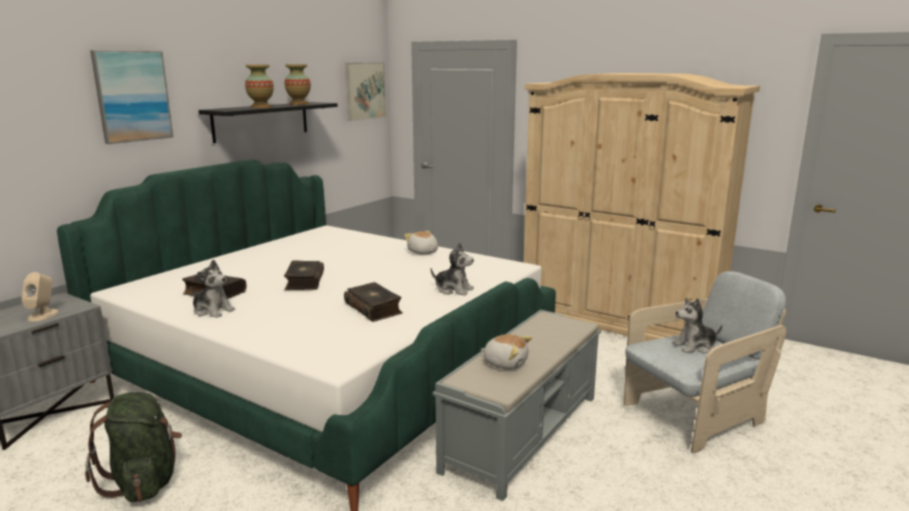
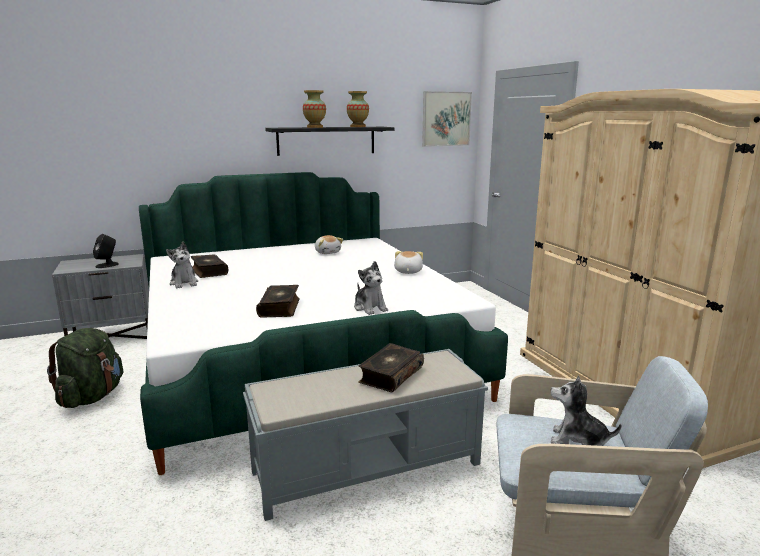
camera: 35 degrees right, 0 degrees up
beige speaker [21,272,59,322] -> black speaker [93,234,119,268]
picture [90,50,173,144] -> none
book [284,260,324,290] -> book moved to [359,343,424,392]
plush toy [480,334,532,370] -> plush toy moved to [315,235,343,254]

